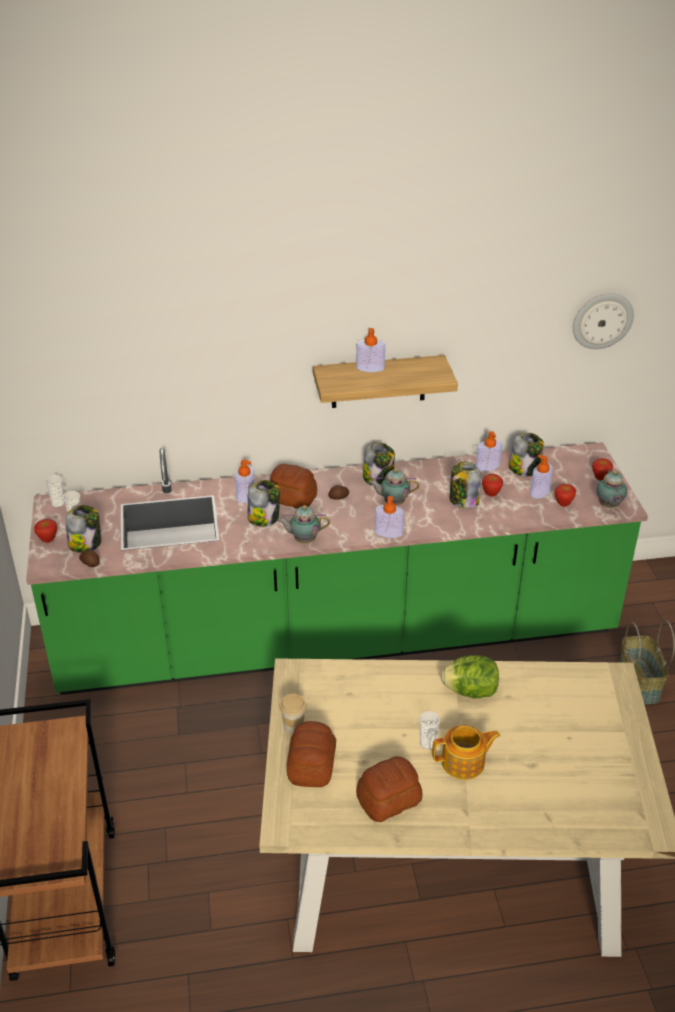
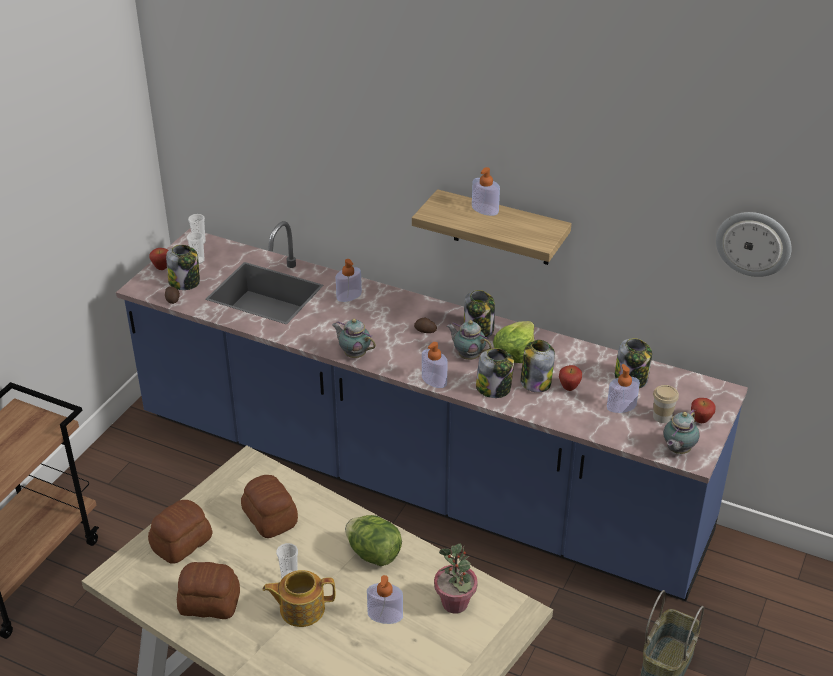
camera: 35 degrees right, 0 degrees up
green counter [26,442,648,695] -> blue counter [116,221,748,601]
jar [247,480,280,526] -> jar moved to [476,348,514,398]
bread [270,464,317,509] -> bread moved to [241,475,298,538]
cup [279,694,306,733] -> cup moved to [653,385,679,423]
teapot [432,725,500,780] -> teapot turned 150 degrees clockwise [263,570,335,627]
soap dispenser [476,431,503,471] -> soap dispenser moved to [367,575,403,624]
apple [555,484,576,507] -> none
none -> potted plant [434,543,478,614]
none -> lettuce [493,321,534,363]

